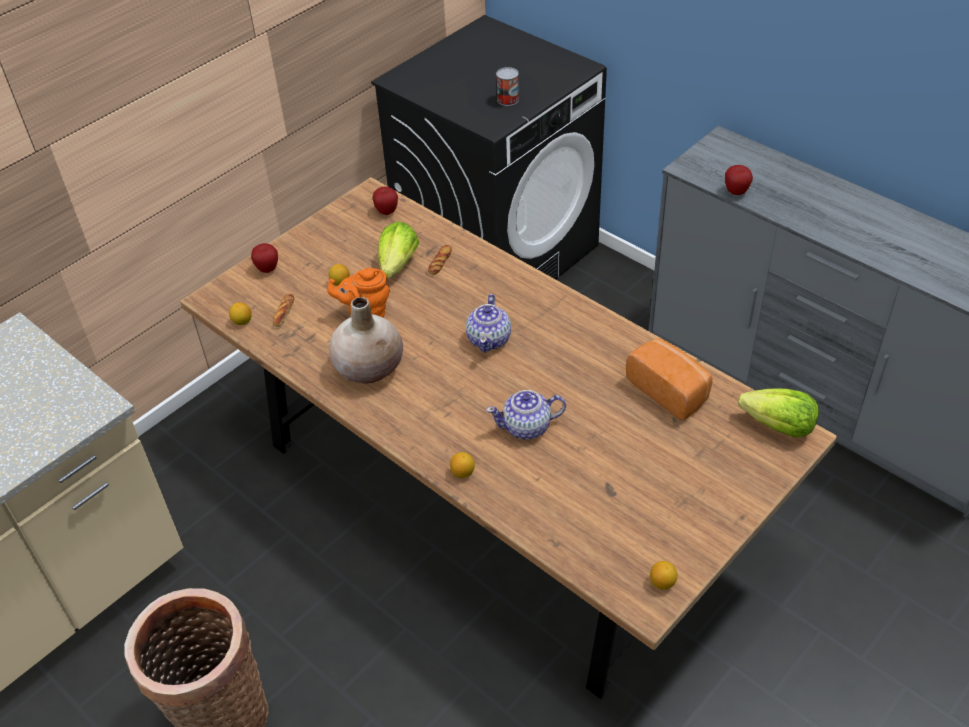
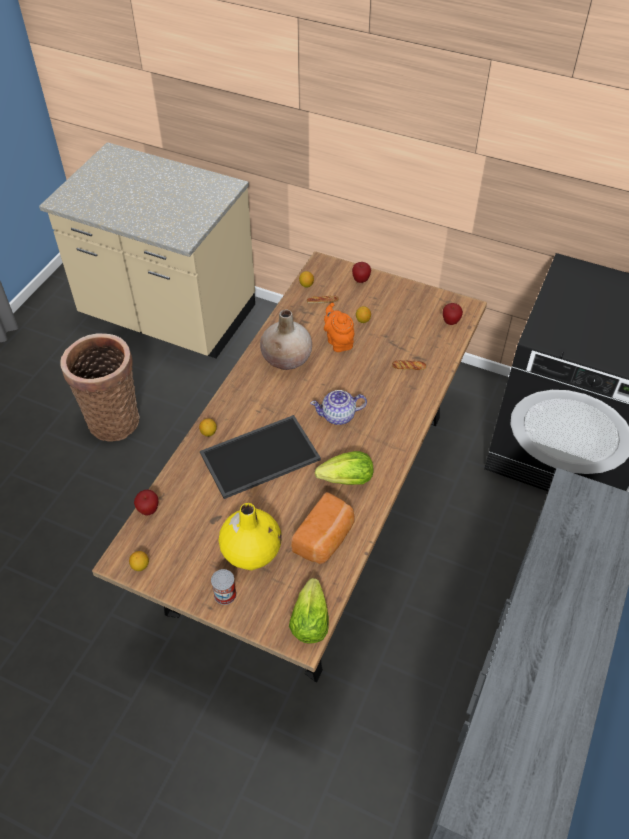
camera: 70 degrees right, 5 degrees up
lettuce [378,221,419,278] -> lettuce moved to [315,451,373,485]
teapot [486,390,566,439] -> tray [200,415,321,499]
can [496,67,519,106] -> can moved to [211,569,237,605]
apple [725,165,753,195] -> apple moved to [134,490,158,516]
none -> yellow vase [218,503,282,570]

